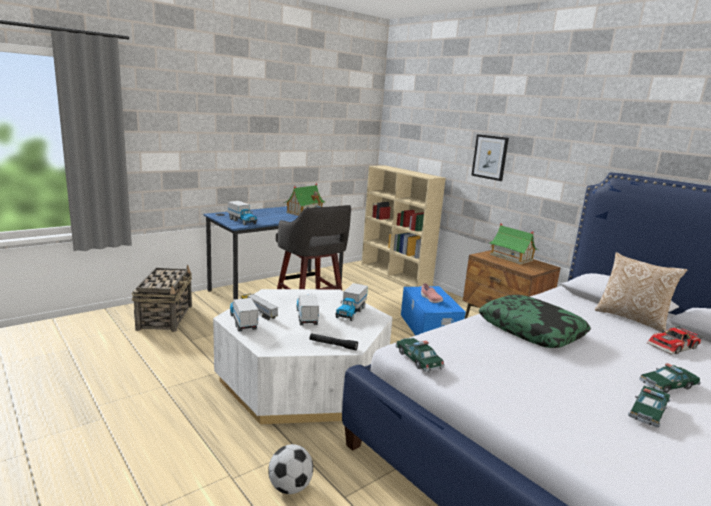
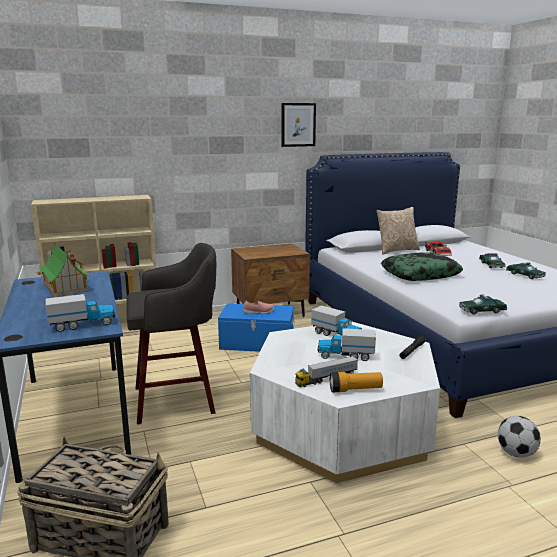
camera: 70 degrees left, 0 degrees up
toy truck [230,298,258,332] -> flashlight [330,372,383,392]
picture [471,134,509,181] -> picture moved to [281,103,316,147]
toy house [489,223,538,265] -> none

